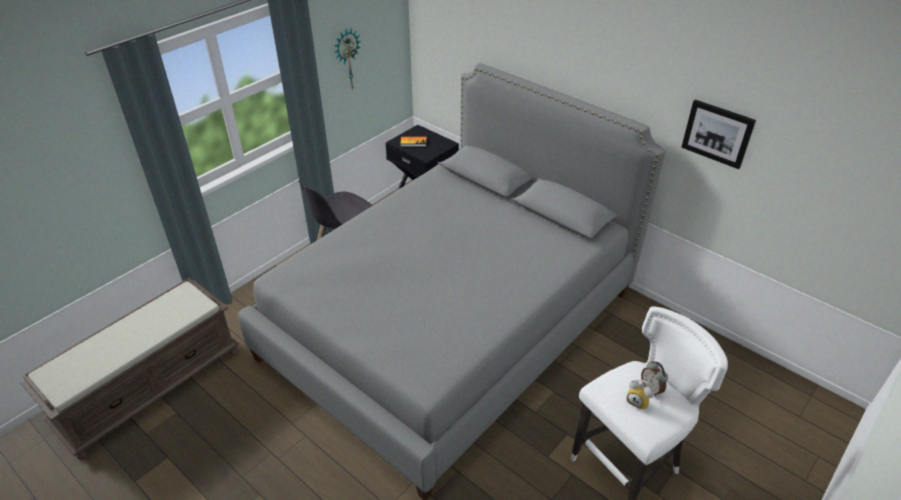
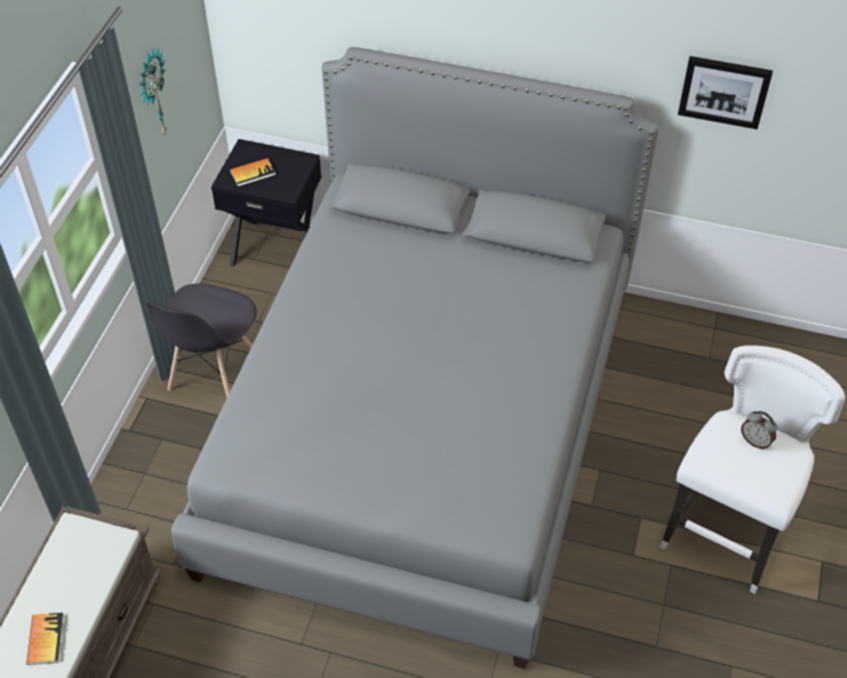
camera: 25 degrees left, 10 degrees up
alarm clock [626,380,655,409] -> none
none -> book [26,612,64,665]

